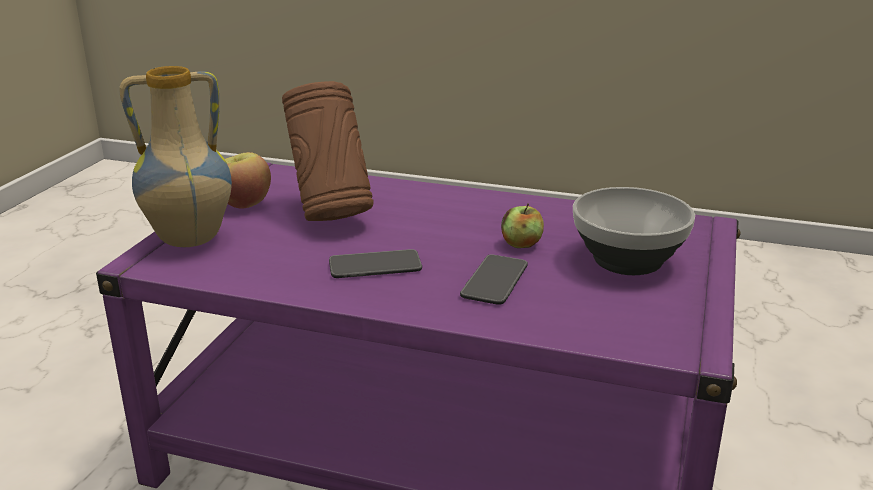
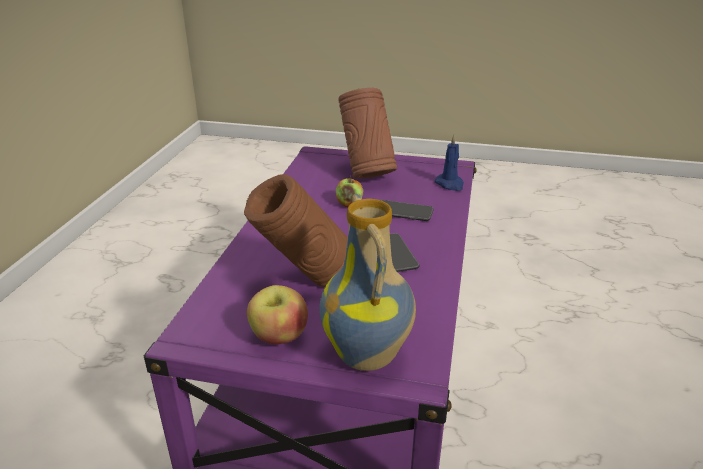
camera: 95 degrees left, 5 degrees up
bowl [573,187,695,275] -> brown vase [338,88,397,179]
none -> blue candle [434,134,464,191]

